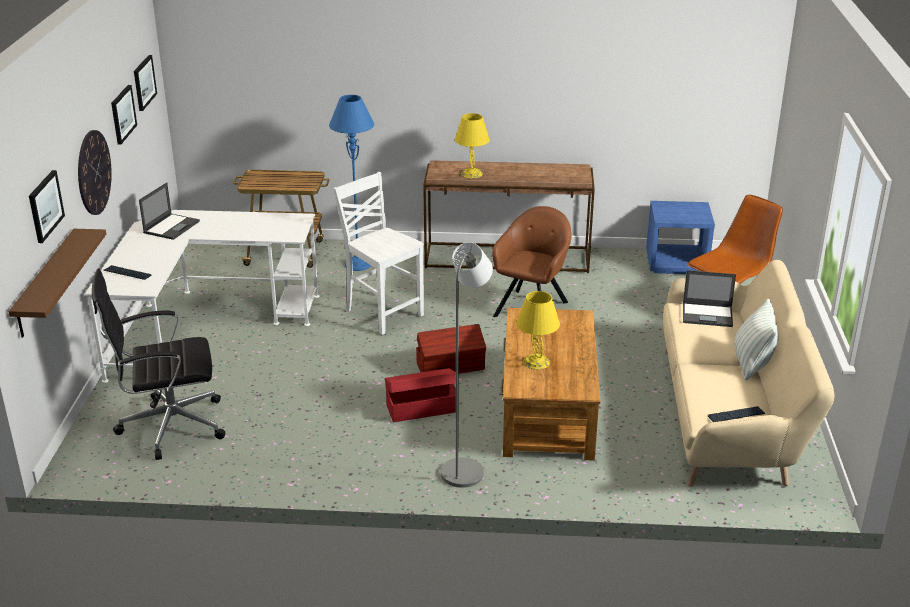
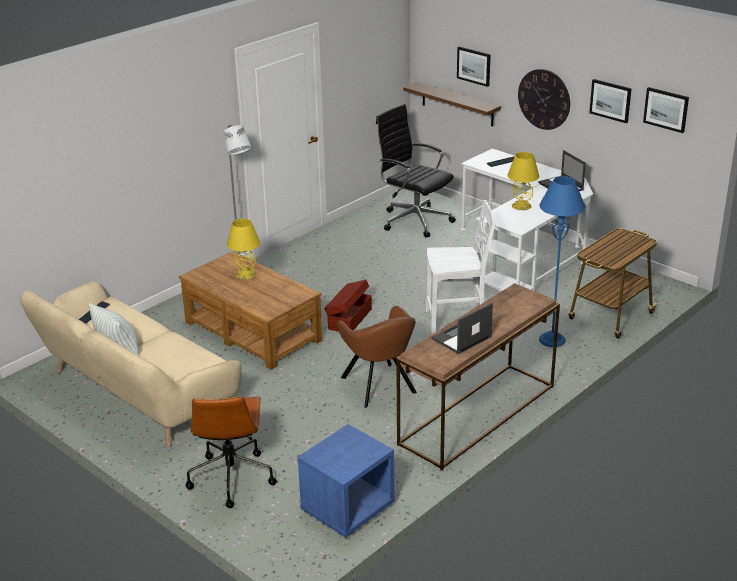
camera: 130 degrees right, 0 degrees up
black office chair [92,269,225,460] -> black office chair turned 75 degrees counterclockwise [376,104,456,238]
red storage box [385,368,456,422] -> none
yellow table lamp [455,113,490,178] -> yellow table lamp moved to [507,152,539,210]
laptop [683,270,736,327] -> laptop moved to [431,303,493,354]

